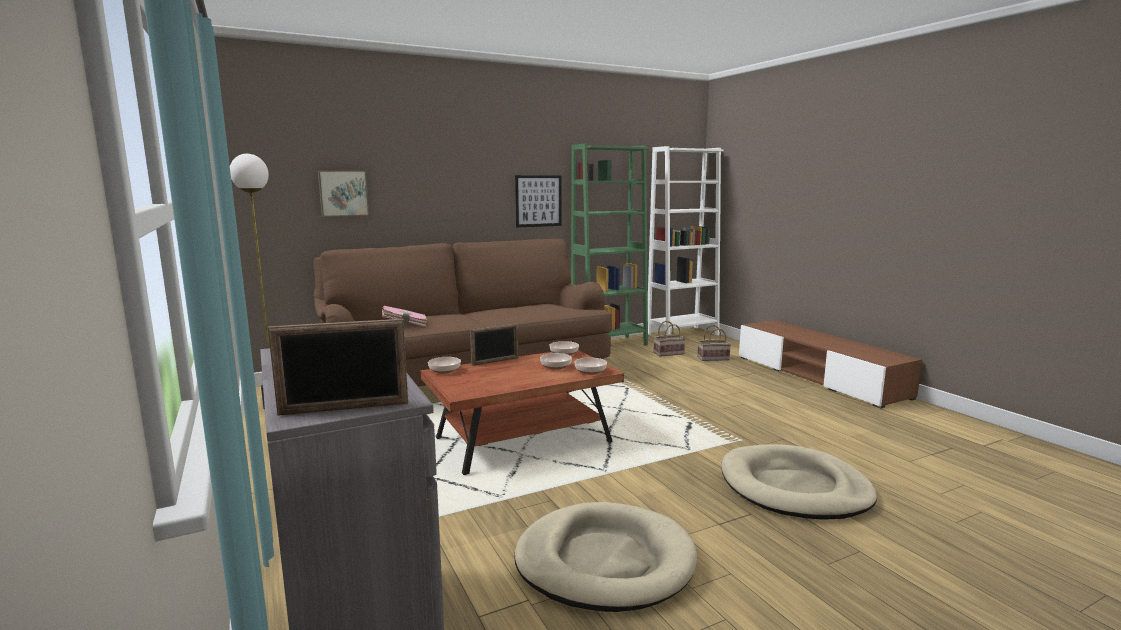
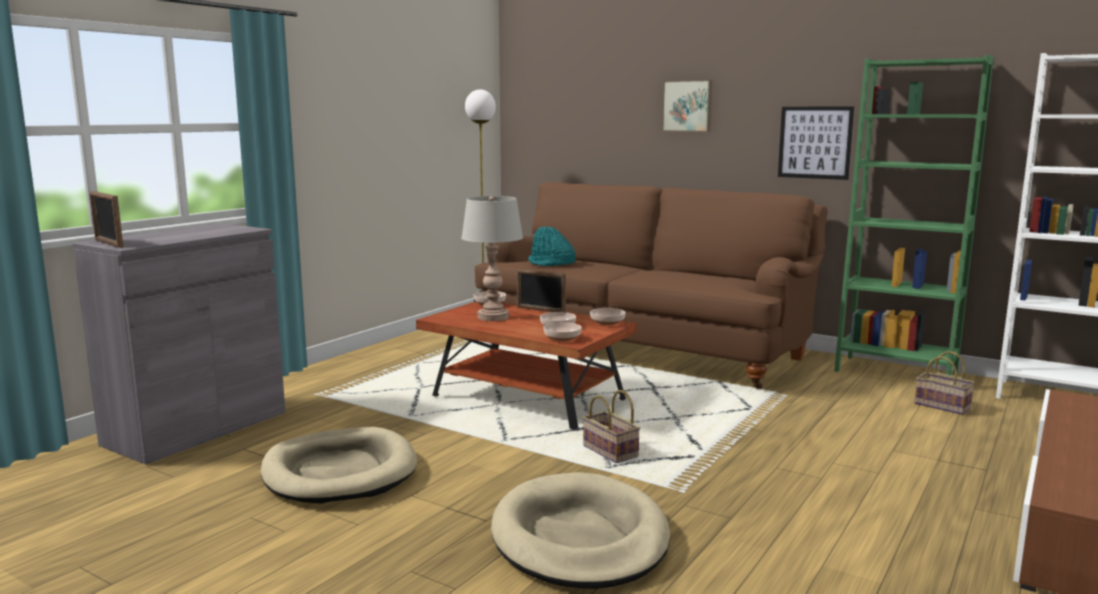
camera: 60 degrees right, 0 degrees up
picture [318,170,369,217] -> picture moved to [662,80,712,132]
pink book [382,305,428,327] -> turquoise hat [528,227,576,266]
basket [697,325,731,361] -> basket moved to [583,390,640,463]
none -> grey table lamp [461,196,523,321]

